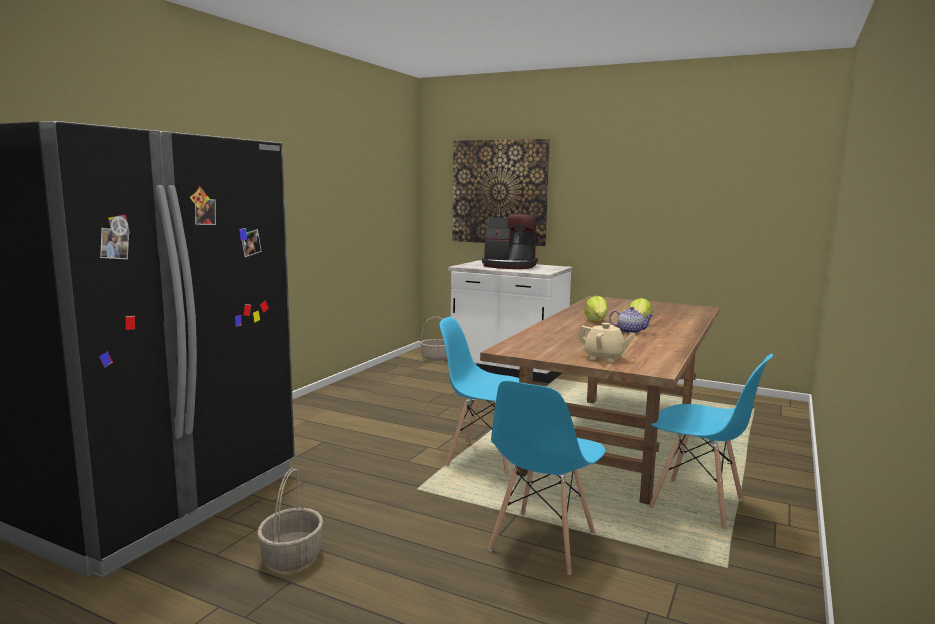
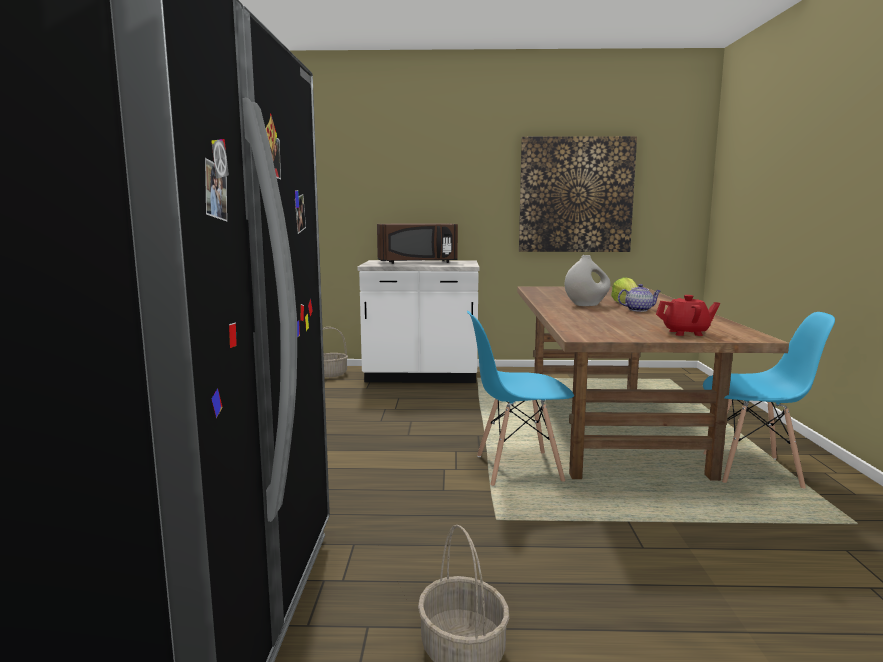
camera: 25 degrees left, 0 degrees up
picture [452,139,550,246] -> picture moved to [519,136,637,252]
coffee machine [482,214,538,269] -> brown microwave [377,223,458,264]
blue chair [488,380,605,575] -> none
beige teapot [577,323,635,362] -> red teapot [656,295,720,336]
lettuce [584,296,608,321] -> white vase [565,255,611,306]

